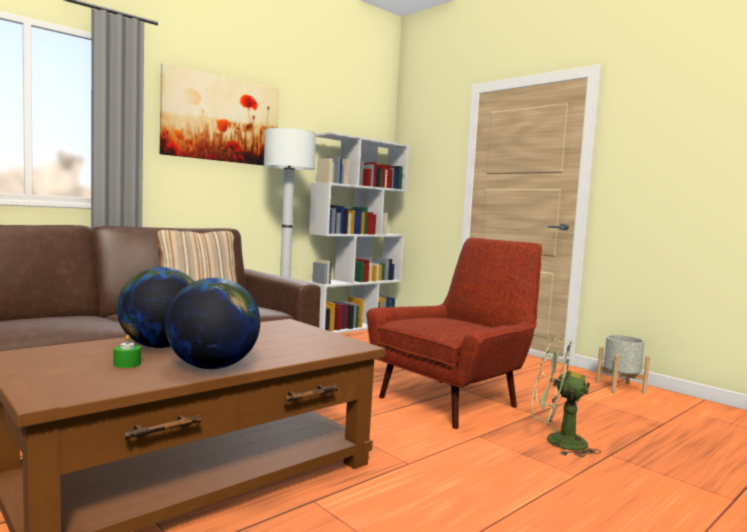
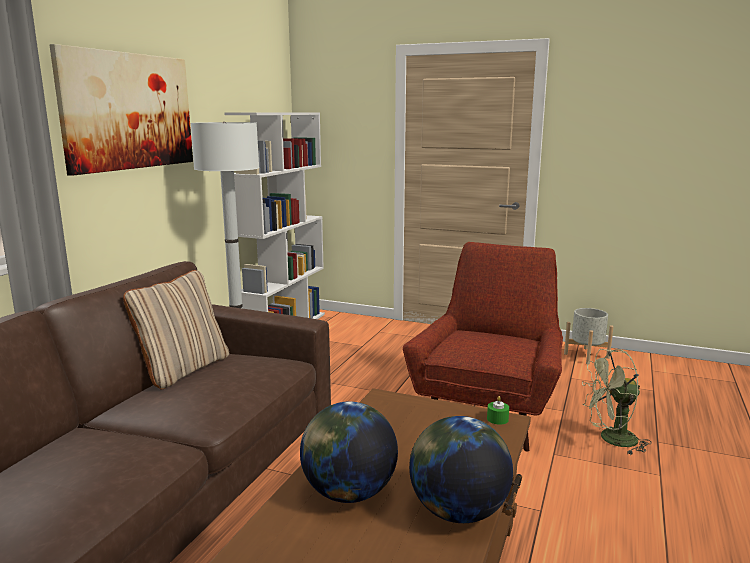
camera: 25 degrees left, 10 degrees up
green candle [114,335,141,368] -> green candle moved to [487,396,509,425]

